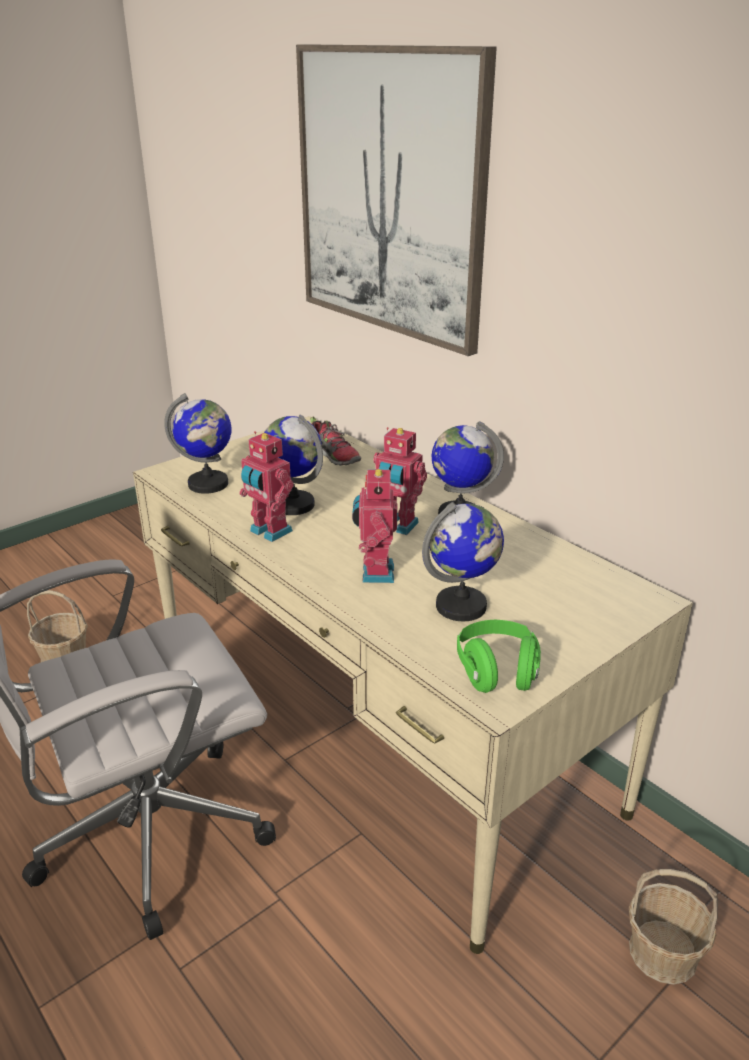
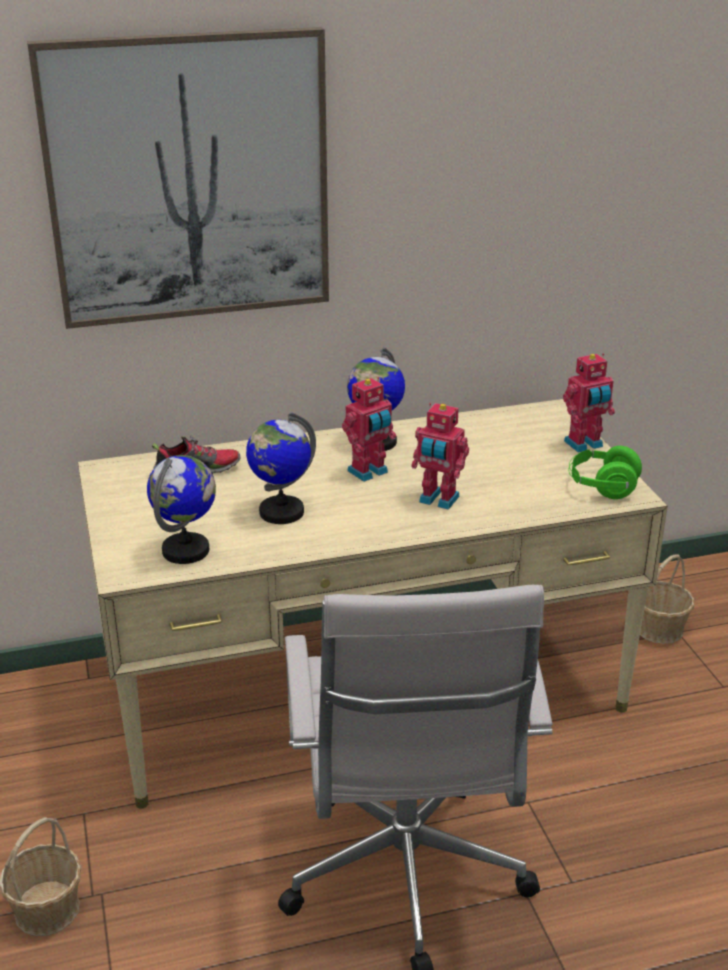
camera: 65 degrees left, 0 degrees up
toy robot [239,431,294,542] -> toy robot moved to [563,353,615,453]
globe [422,502,504,621] -> none

